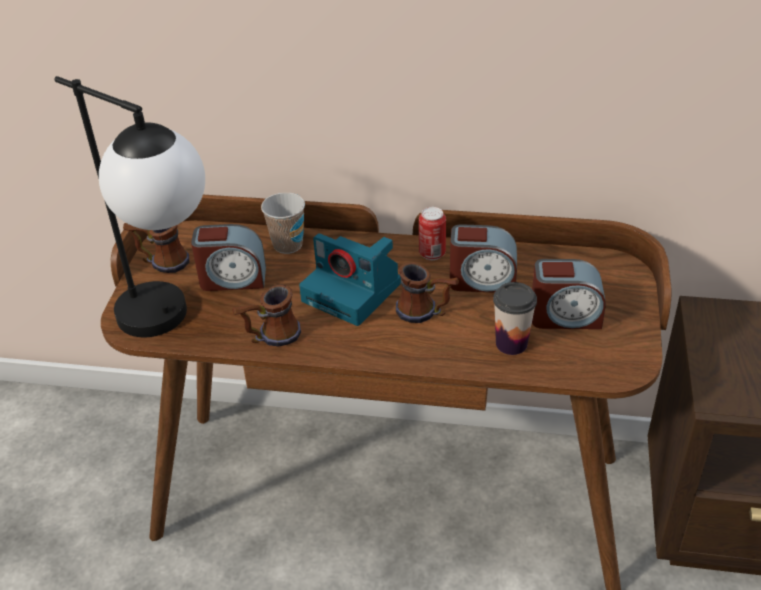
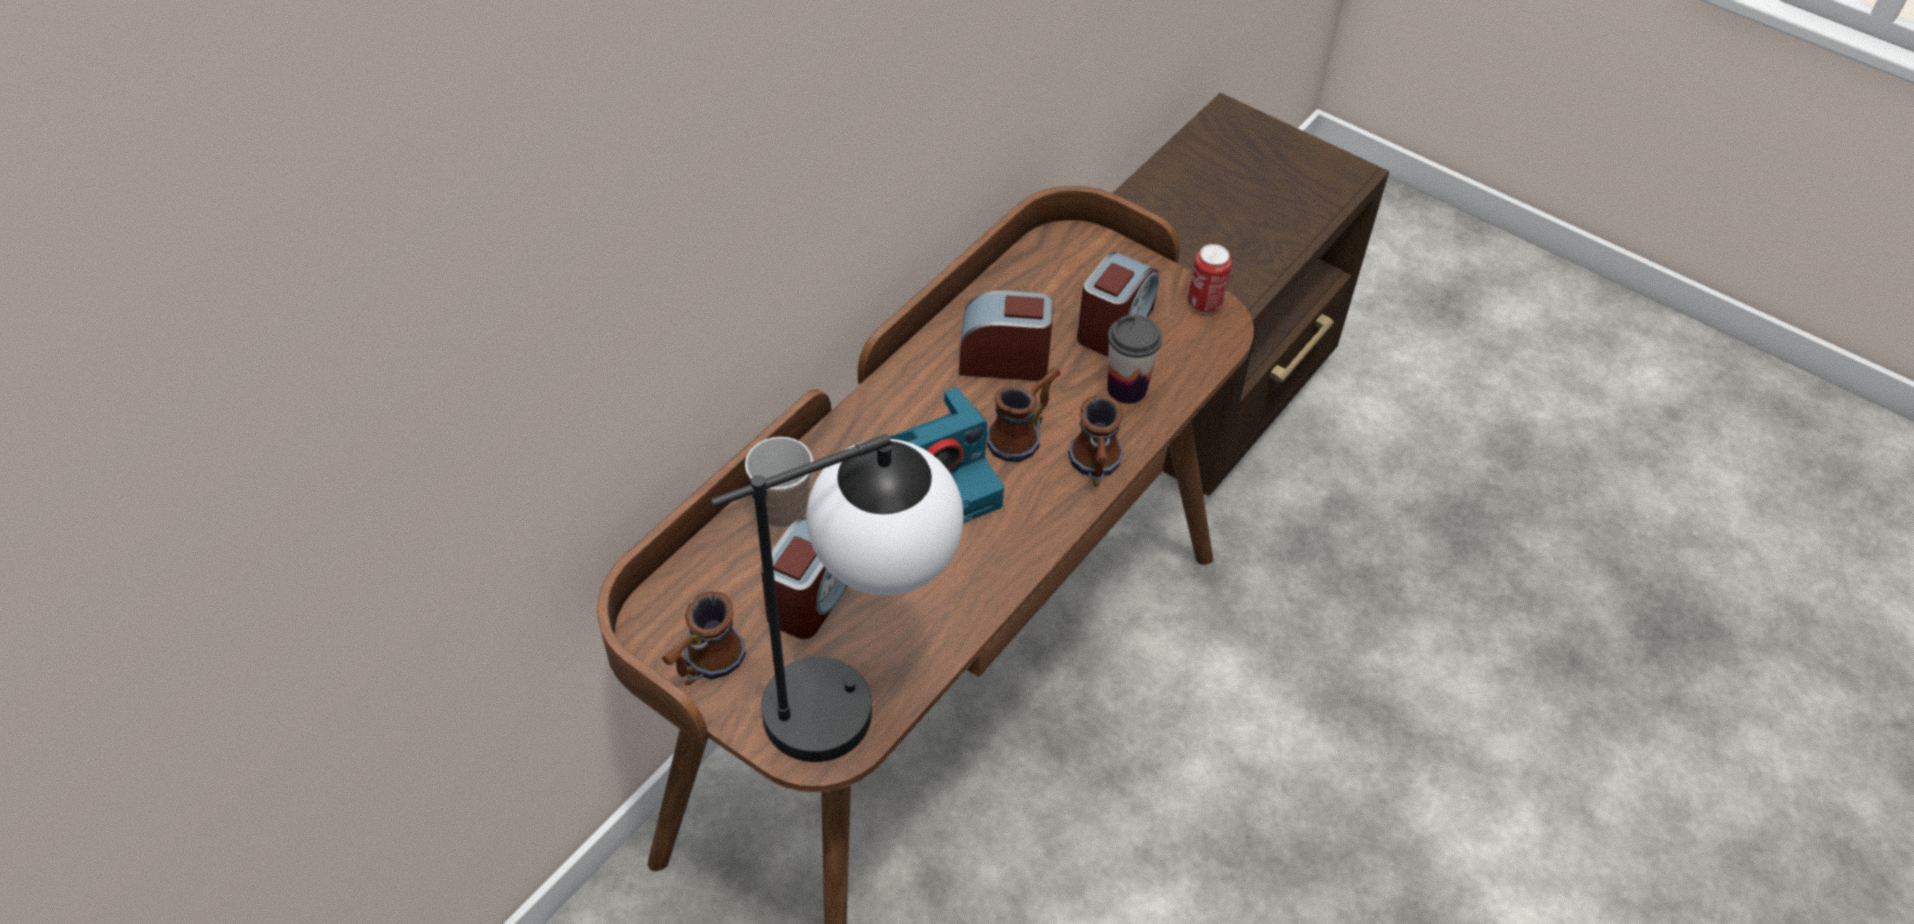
camera: 65 degrees left, 10 degrees up
mug [232,284,301,347] -> mug moved to [1068,394,1123,487]
can [419,207,446,260] -> can moved to [1188,244,1232,313]
alarm clock [450,224,517,293] -> alarm clock turned 120 degrees counterclockwise [959,290,1053,381]

